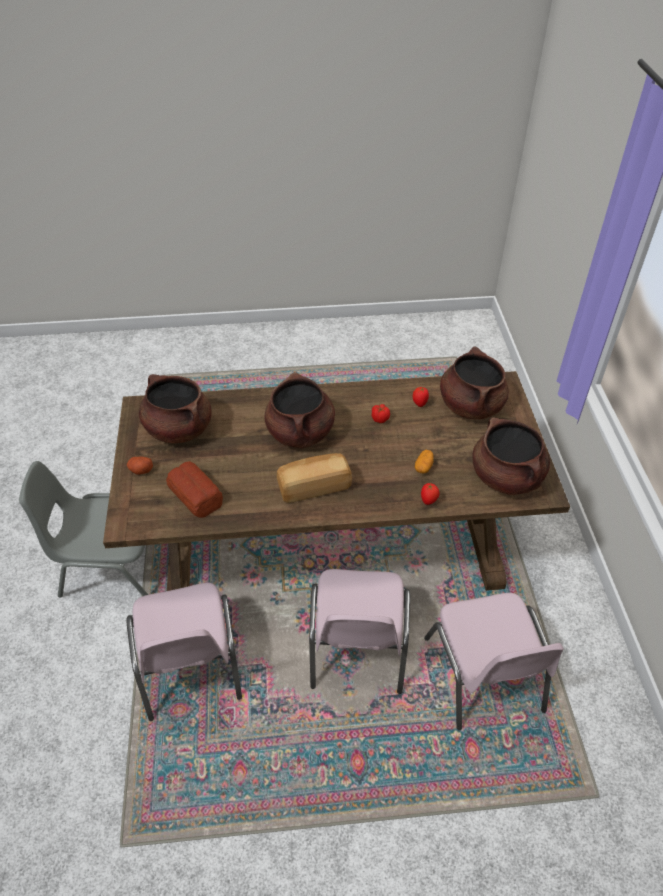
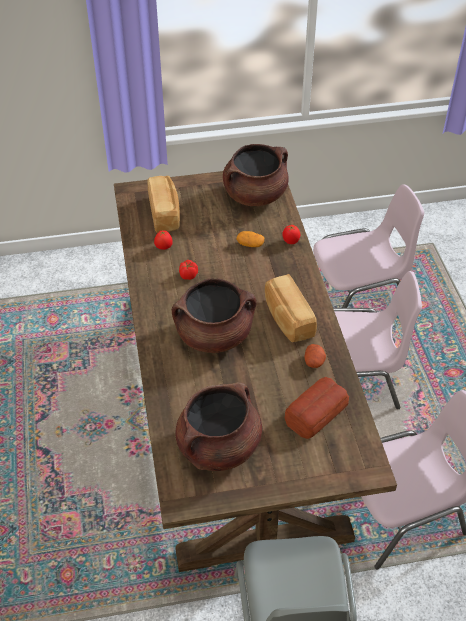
camera: 95 degrees left, 0 degrees up
potato [127,457,153,475] -> potato moved to [304,344,326,368]
brown cooking pot [440,346,509,419] -> bread [147,176,180,233]

